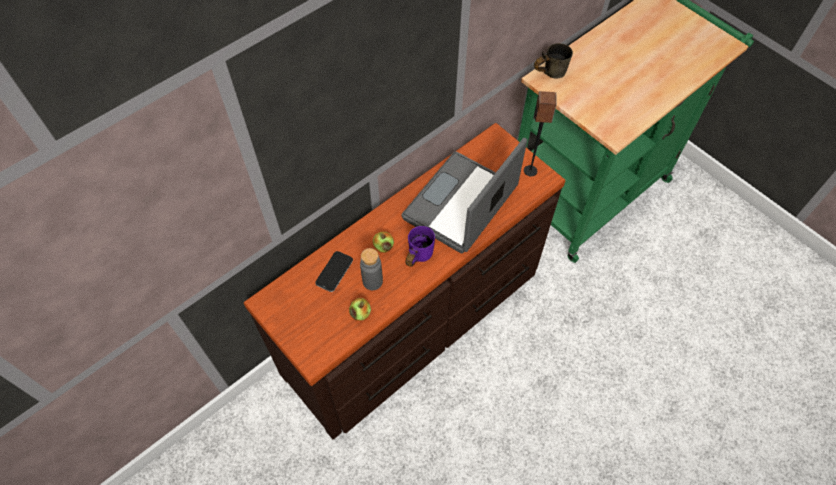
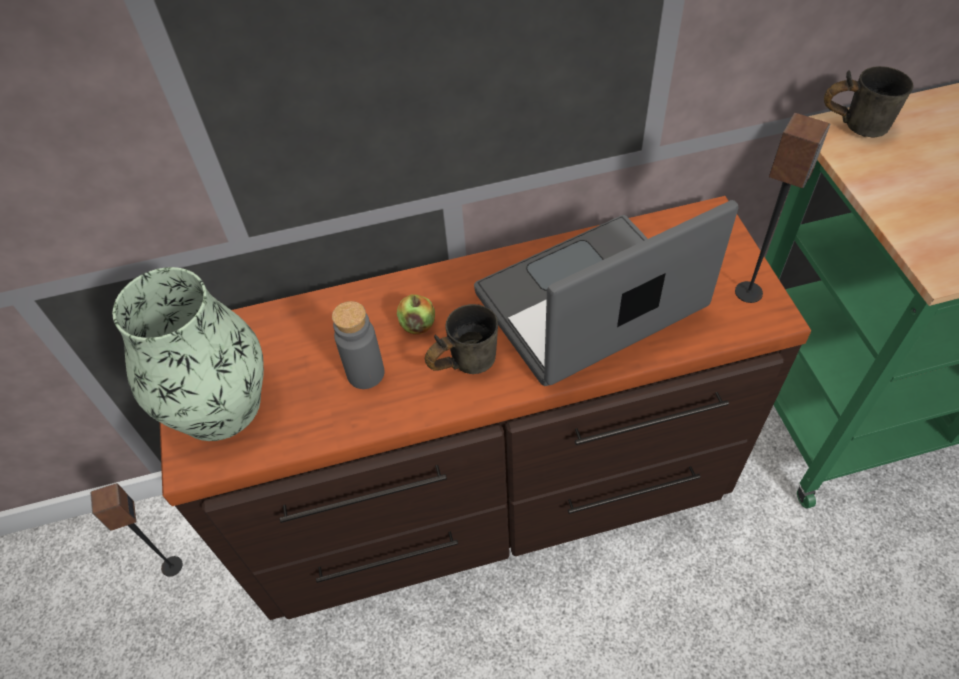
camera: 30 degrees right, 5 degrees down
phone [315,251,353,292] -> none
apple [349,298,371,321] -> none
purple mug [405,226,435,267] -> grey mug [425,304,498,374]
none -> speaker [90,483,183,577]
none -> vase [112,267,264,441]

